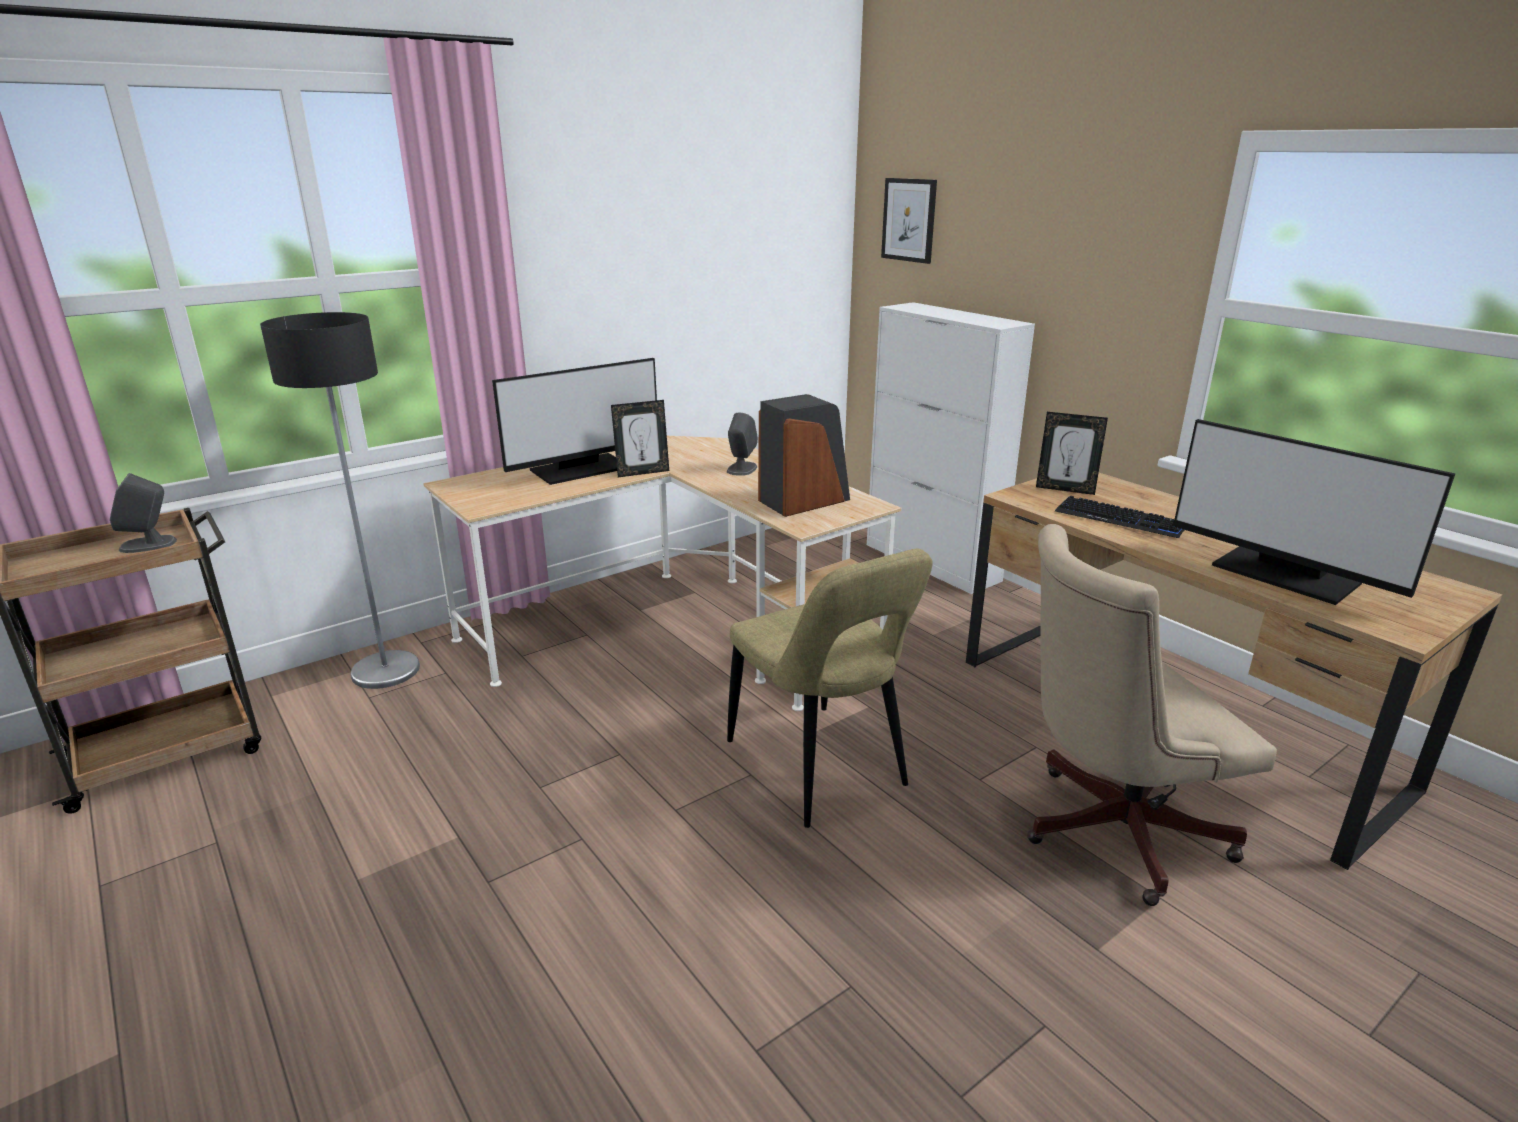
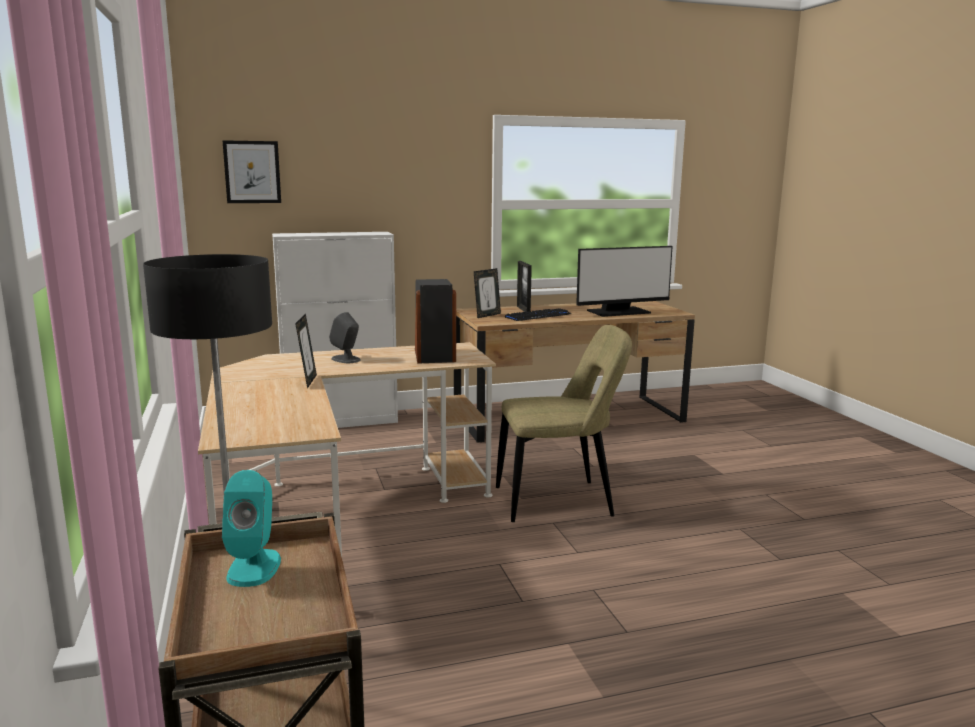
camera: 70 degrees left, 10 degrees down
grey speaker [110,473,177,553] -> turquoise speaker [222,470,281,587]
monitor [492,358,657,485] -> none
beige office chair [1027,524,1277,906] -> none
none -> picture frame [517,261,532,312]

